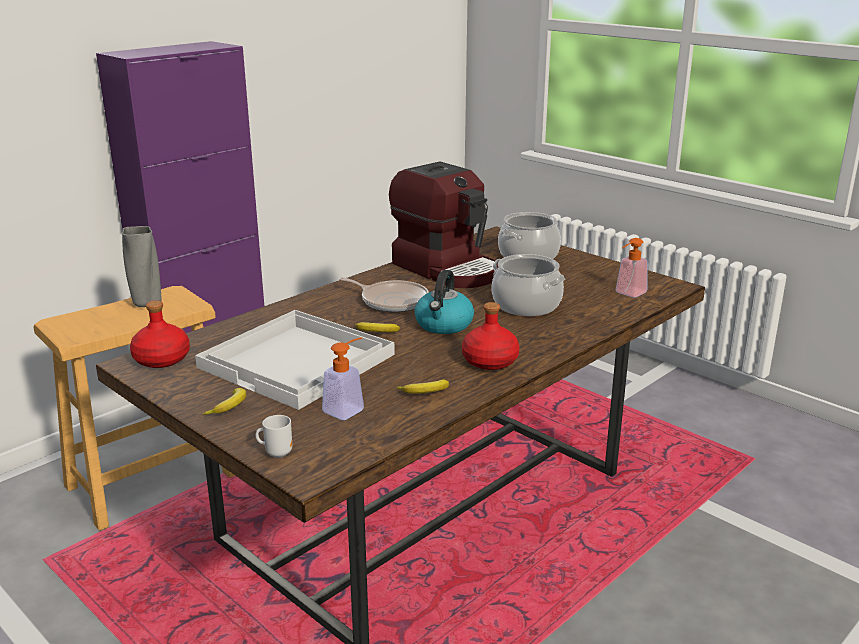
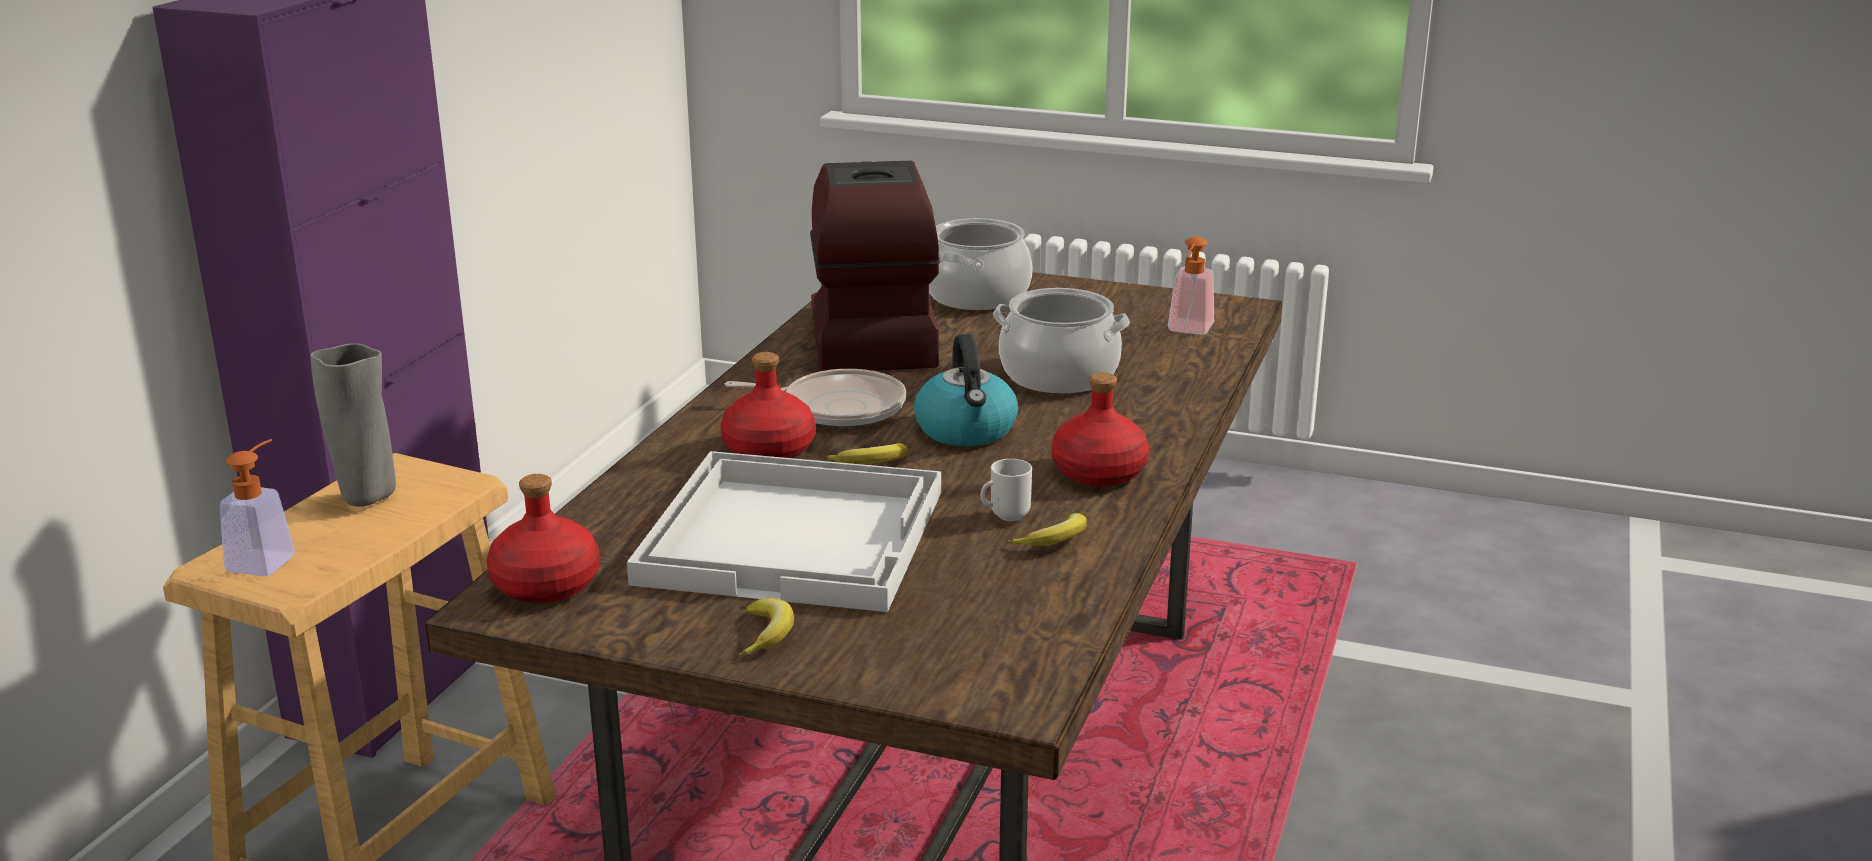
camera: 25 degrees left, 0 degrees up
mug [255,415,292,458] -> mug moved to [981,459,1032,521]
soap dispenser [322,337,364,420] -> soap dispenser moved to [220,439,295,576]
coffee machine [389,161,498,288] -> coffee machine turned 120 degrees counterclockwise [810,161,940,371]
none -> red bottle [721,352,815,458]

